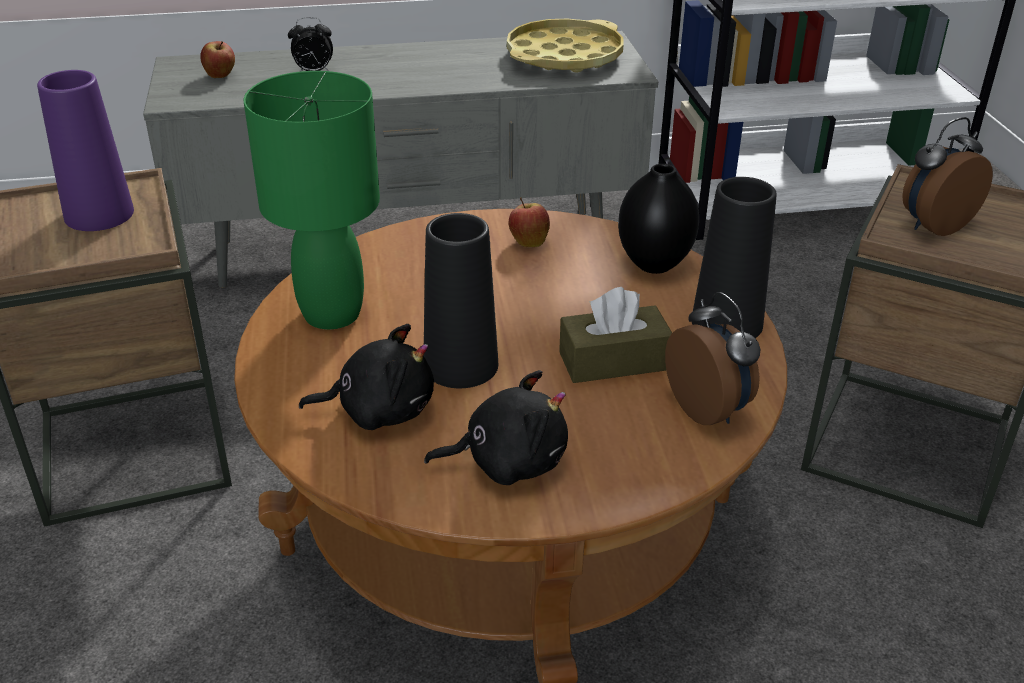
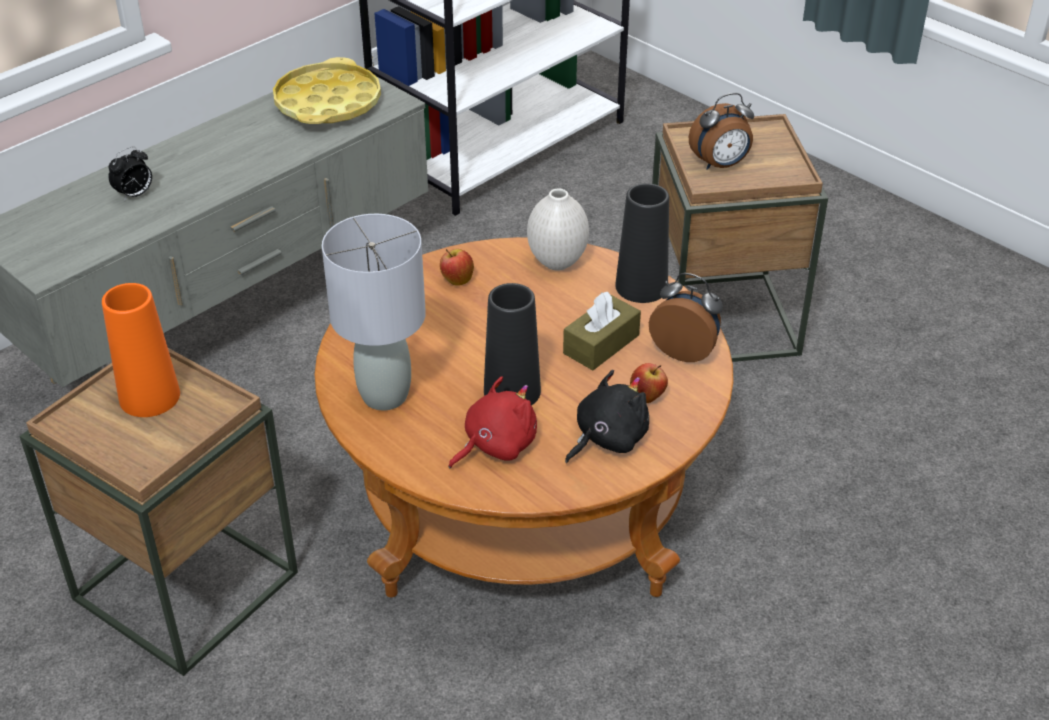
camera: 35 degrees left, 5 degrees up
purple vase [37,70,134,231] -> orange vase [102,283,180,417]
apple [201,41,235,78] -> apple moved to [630,363,668,403]
green table lamp [244,71,380,330] -> grey table lamp [322,214,426,411]
black plush toy [299,324,434,430] -> red plush toy [448,376,537,468]
black vase [618,164,699,274] -> white vase [527,188,589,271]
alarm clock [902,117,993,236] -> alarm clock turned 135 degrees counterclockwise [689,93,754,170]

